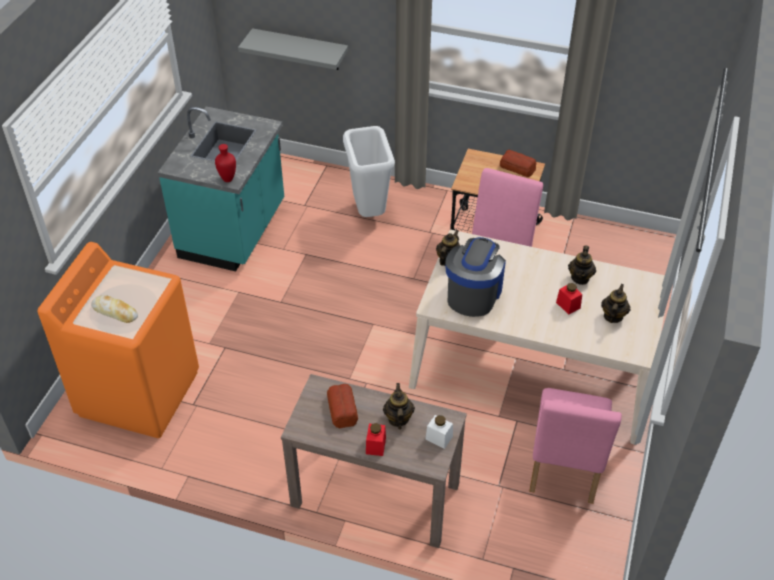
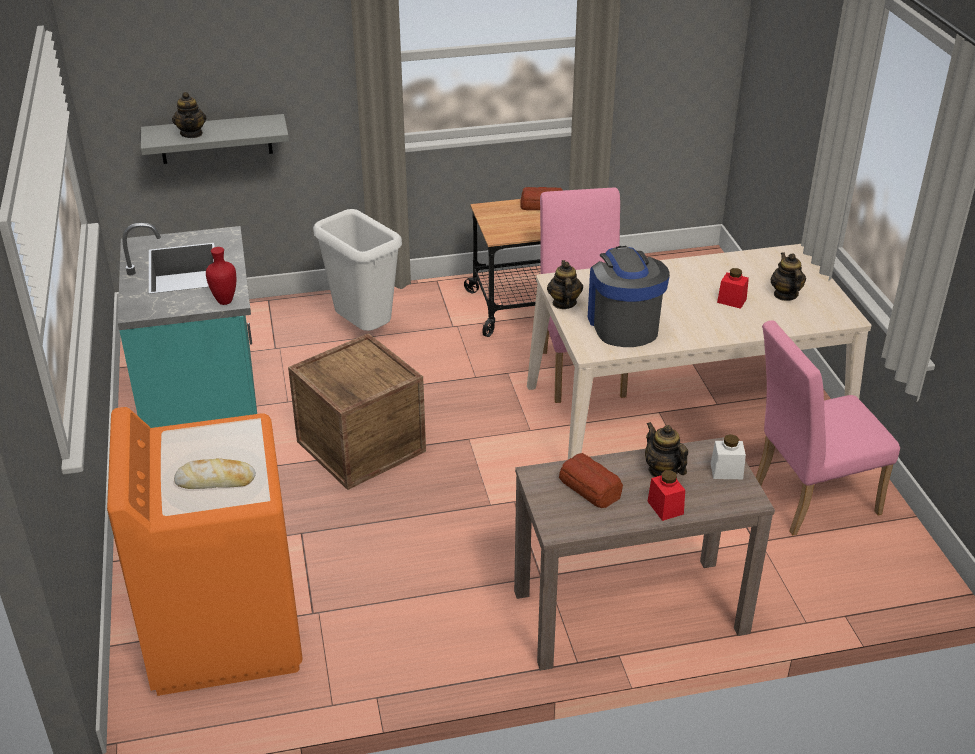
camera: 30 degrees left, 10 degrees down
pink chair [529,388,622,504] -> pink chair turned 90 degrees clockwise [756,320,900,535]
teapot [568,245,596,285] -> teapot moved to [172,92,206,138]
none -> crate [288,333,426,490]

